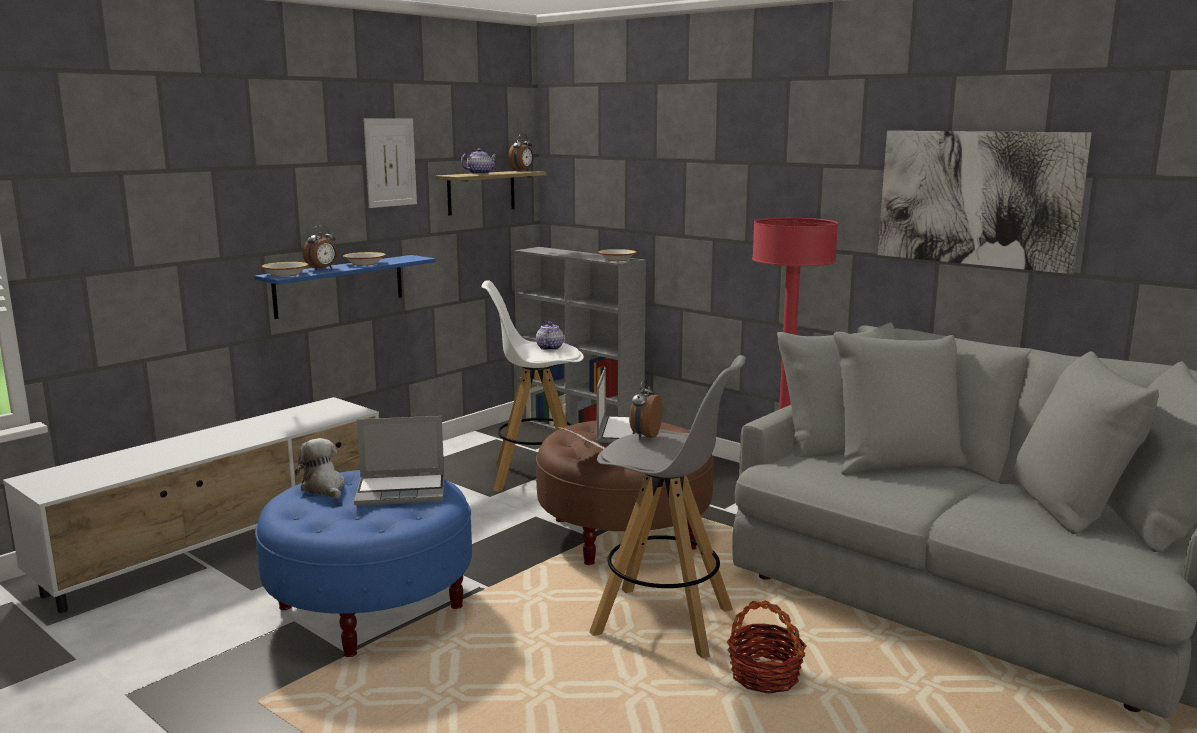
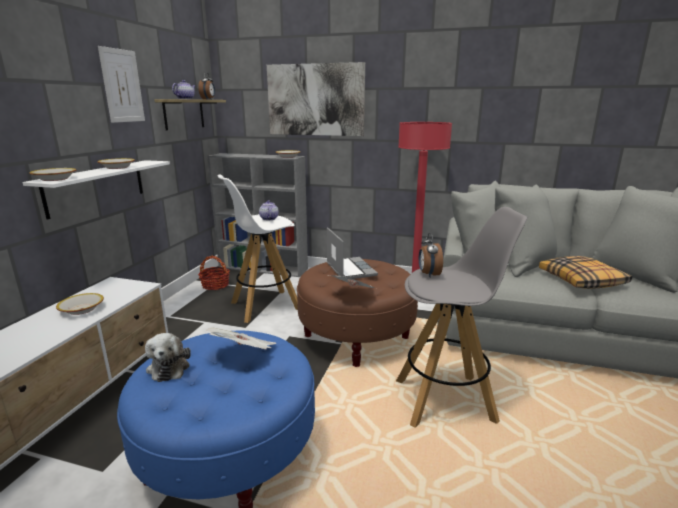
camera: 25 degrees left, 5 degrees up
blue shelf [255,255,436,319] -> white shelf [22,160,170,220]
plush toy [295,438,345,499] -> plush toy turned 135 degrees counterclockwise [145,333,191,382]
alarm clock [303,225,337,270] -> none
laptop [354,416,444,506] -> newspaper [206,328,276,349]
basket [727,601,807,694] -> basket moved to [198,256,230,290]
picture [878,131,1091,274] -> picture moved to [267,62,365,136]
none -> bowl [56,293,104,315]
none -> pillow [539,256,632,289]

